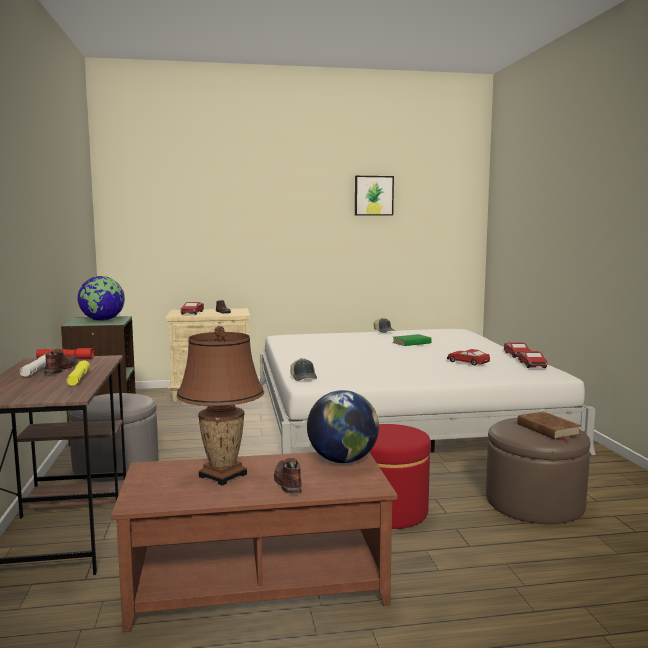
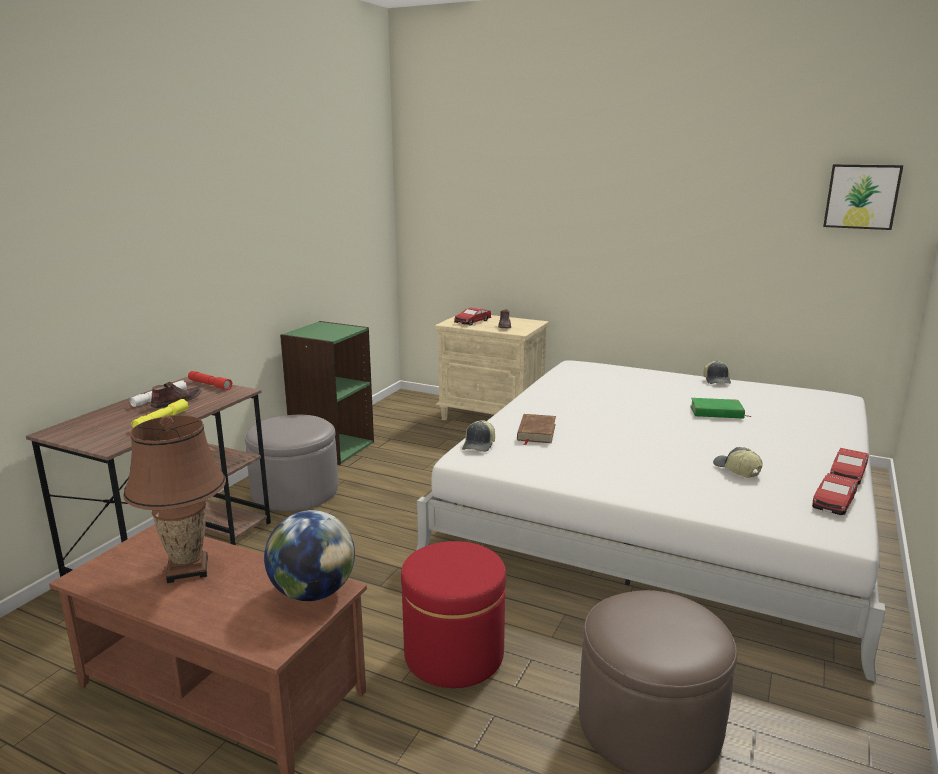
camera: 35 degrees right, 10 degrees up
globe [78,276,125,321] -> none
brown shoe [274,458,302,494] -> none
picture [355,176,394,216] -> picture moved to [823,164,903,230]
toy car [447,349,490,366] -> cap [713,447,763,478]
brown book [517,412,582,442] -> brown book moved to [517,414,556,445]

